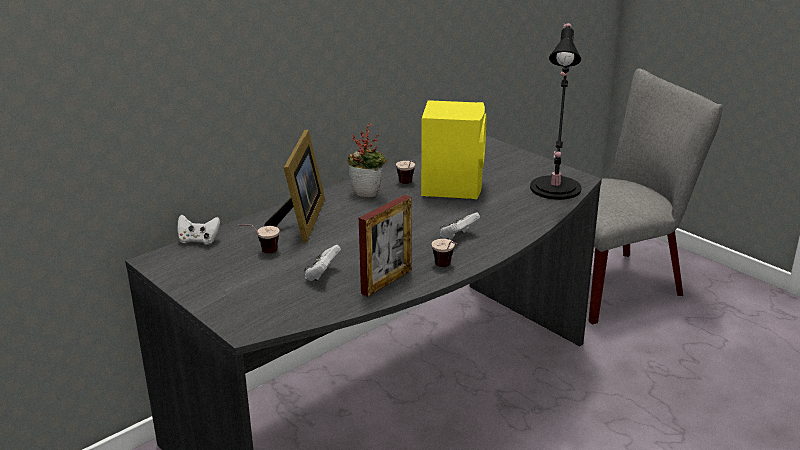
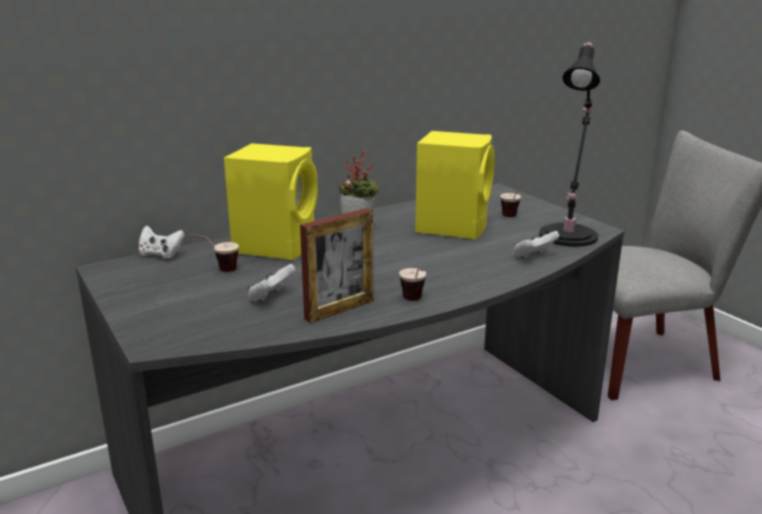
camera: 10 degrees right, 5 degrees down
picture frame [264,130,325,243] -> yellow speaker [224,143,318,260]
cup [396,161,415,184] -> cup moved to [500,190,522,217]
white game controller [440,213,480,240] -> white game controller moved to [513,231,559,259]

